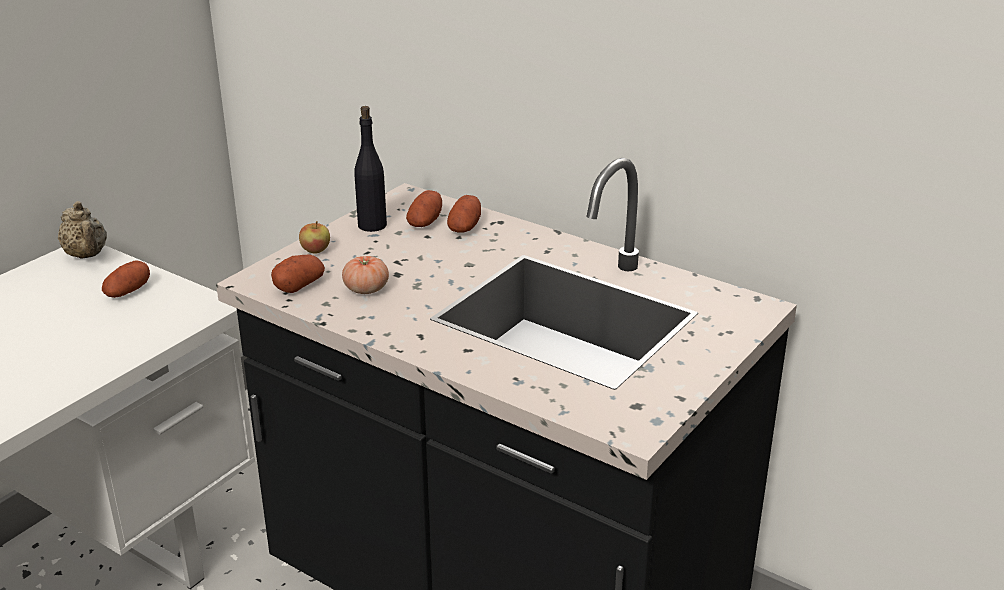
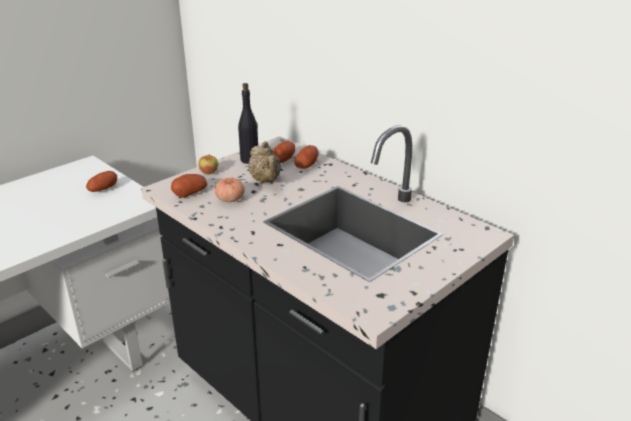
camera: 10 degrees right, 0 degrees up
beige teapot [57,201,107,259] -> beige teapot moved to [248,141,282,183]

